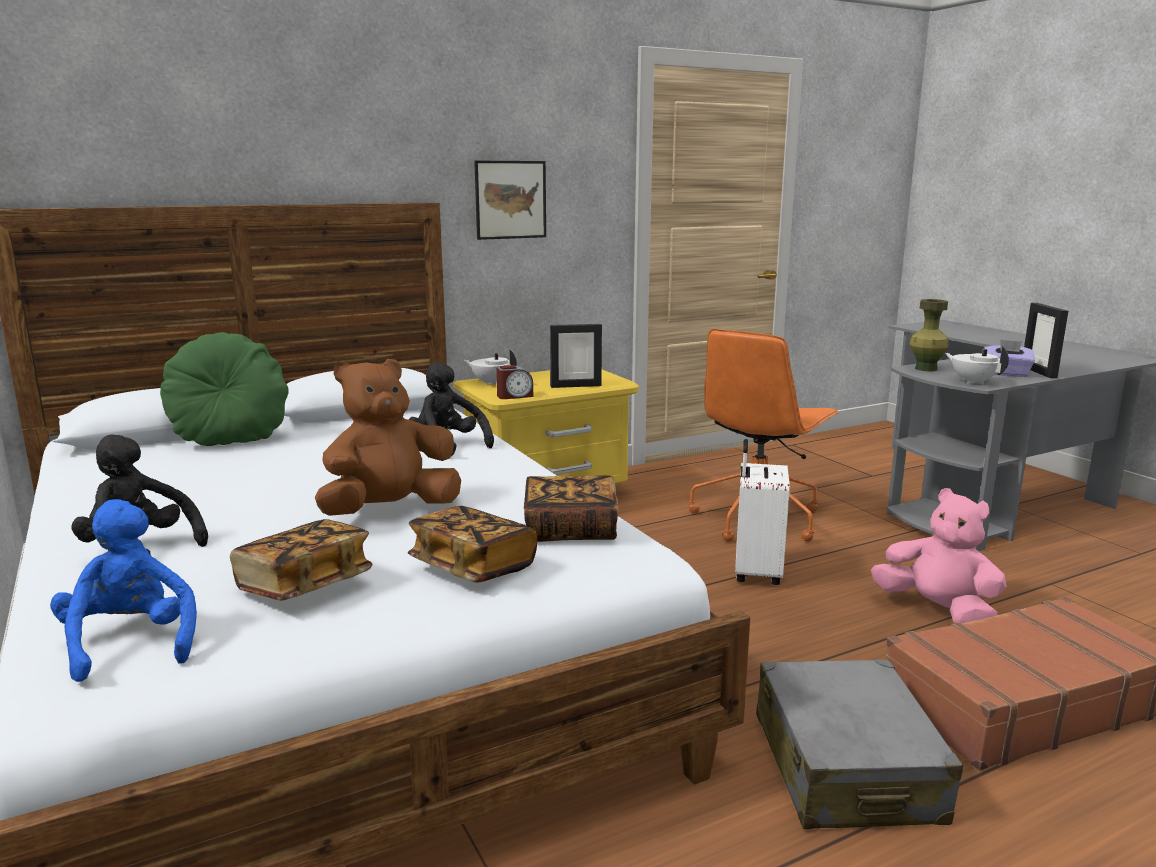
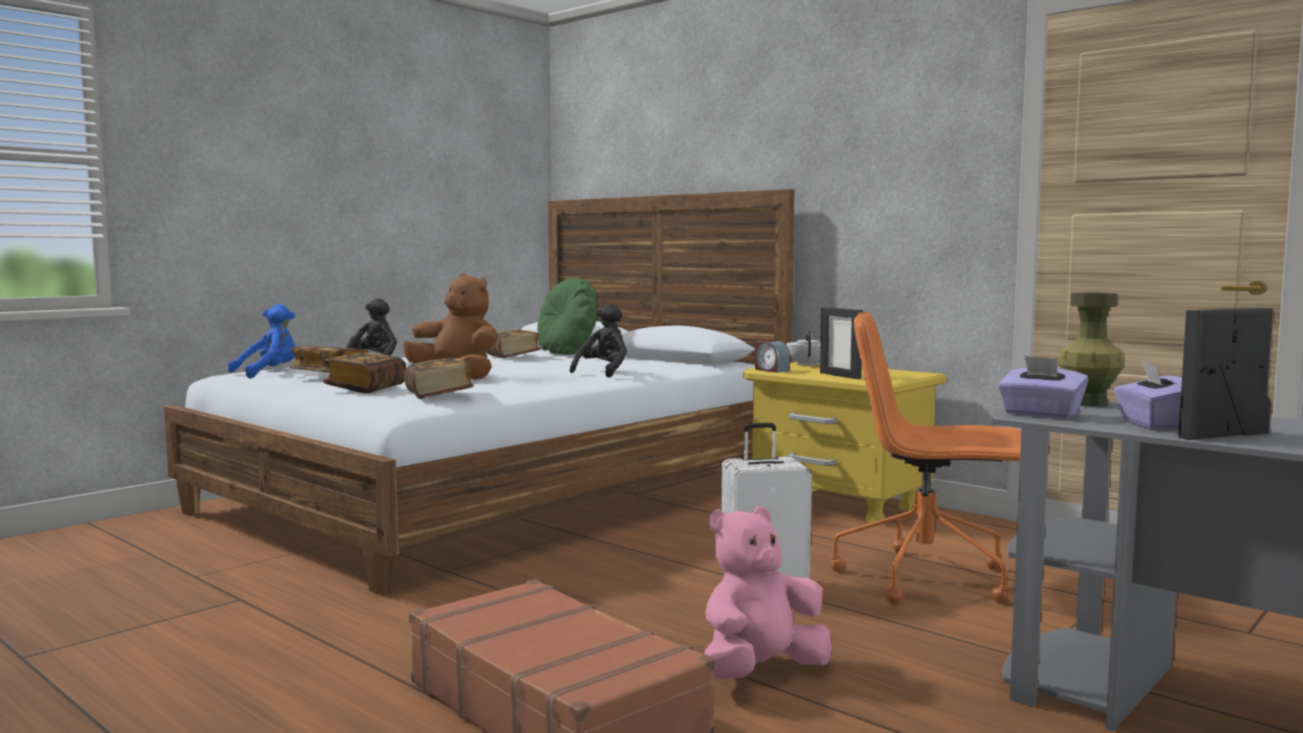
camera: 70 degrees right, 10 degrees down
picture [474,161,546,240] -> none
grey suitcase [756,659,963,829] -> none
pink plush toy [871,488,1006,623] -> pink plush toy turned 150 degrees counterclockwise [704,506,832,680]
white teapot [945,346,1009,384] -> purple tissue box [998,356,1088,419]
none -> book [486,329,541,358]

